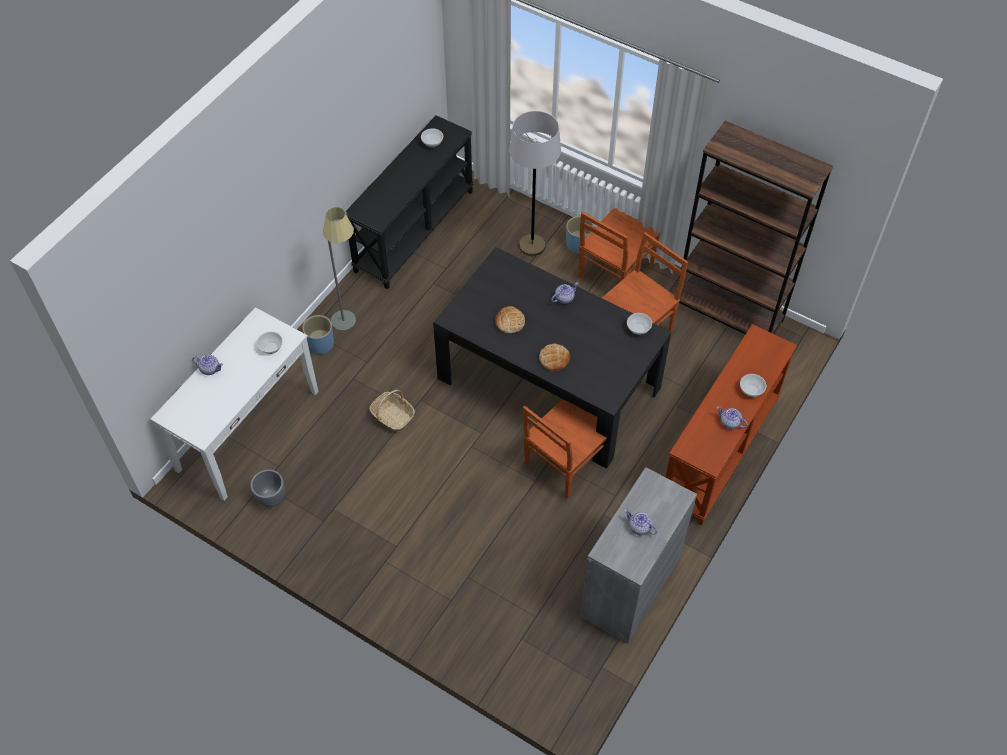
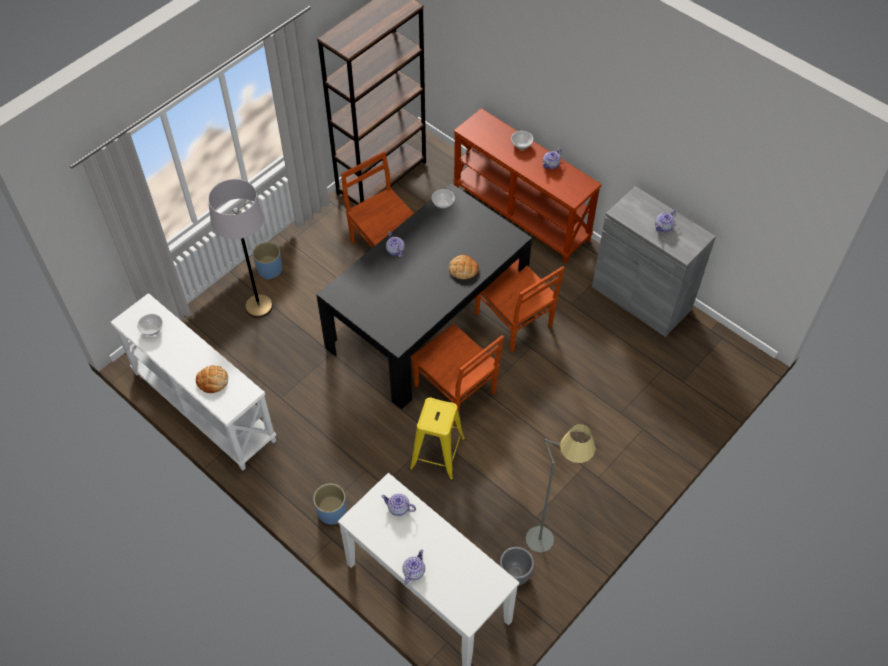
camera: 80 degrees left, 0 degrees up
bowl [257,332,283,354] -> teapot [381,493,416,516]
grey floor lamp [323,207,356,331] -> grey floor lamp moved to [526,424,596,553]
black console table [345,115,474,290] -> white console table [111,293,276,471]
basket [369,390,415,432] -> yellow stool [410,398,465,481]
bread [495,306,525,334] -> bread moved to [196,365,228,393]
brown chair [578,208,661,282] -> brown chair moved to [411,324,504,424]

